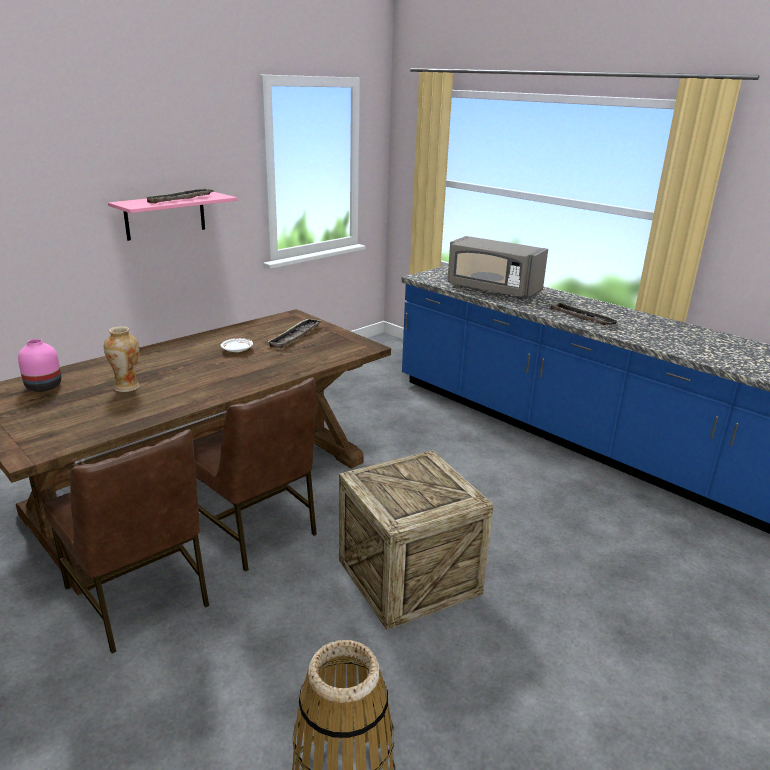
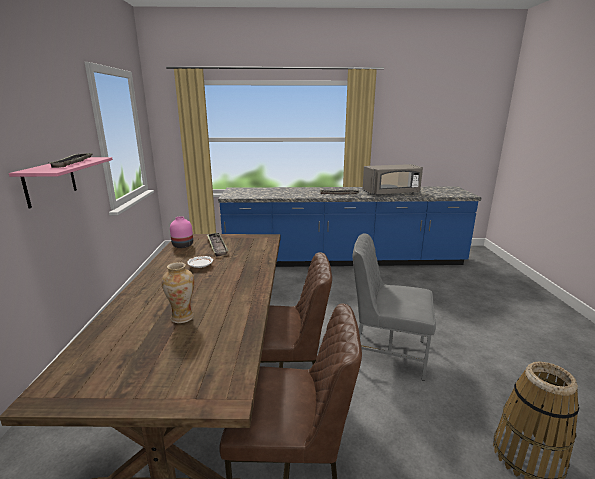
camera: 45 degrees left, 5 degrees down
pink vase [18,339,61,392] -> pink vase moved to [170,216,193,248]
crate [339,450,494,630] -> grey chair [353,233,436,381]
grey microwave [447,236,548,299] -> grey microwave moved to [363,164,423,196]

